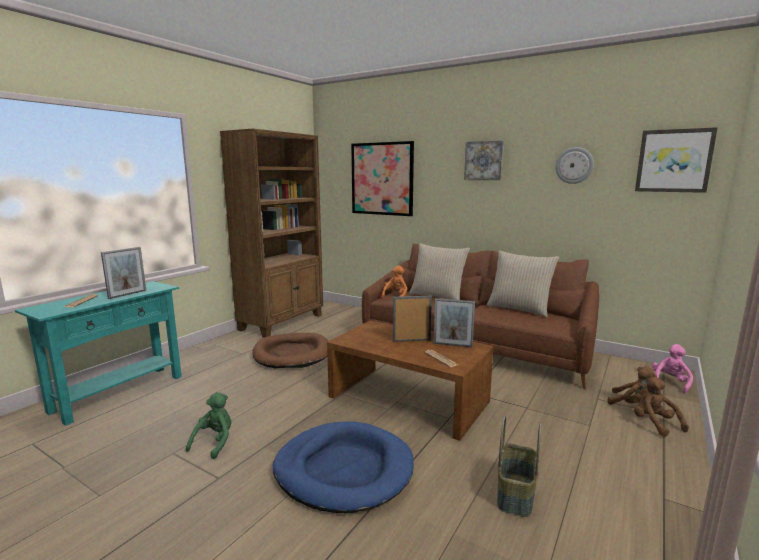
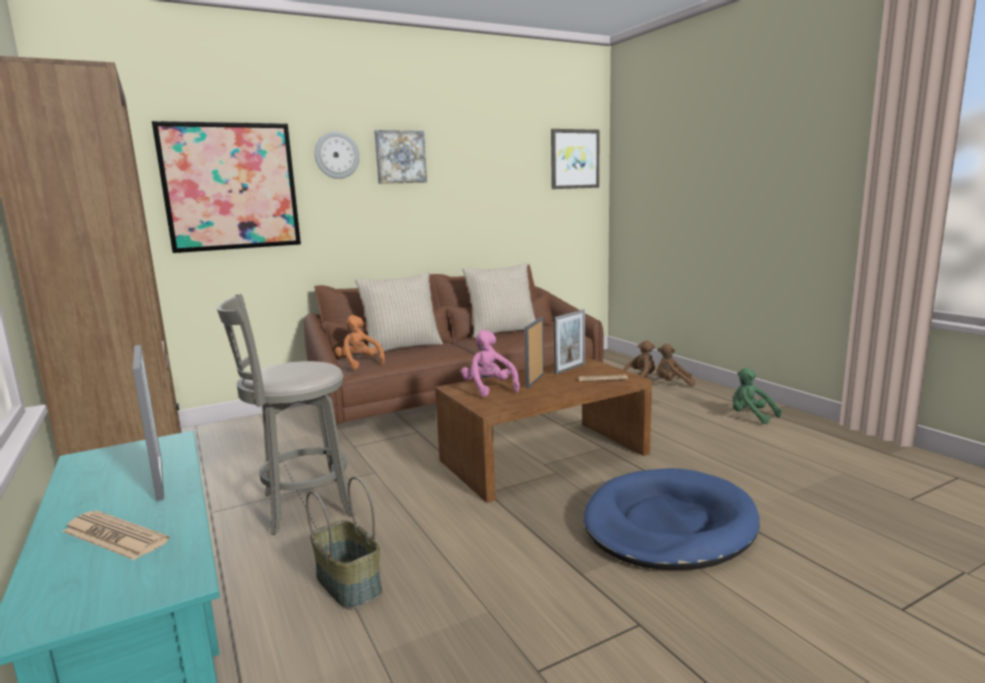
camera: 60 degrees left, 0 degrees up
green plush toy [186,392,231,459] -> green plush toy moved to [733,368,782,424]
brown dog bed [253,333,328,369] -> grey stool [217,294,355,535]
basket [497,415,541,517] -> basket moved to [306,476,382,609]
wall clock [555,147,594,184] -> wall clock moved to [314,132,360,179]
pink plush toy [652,344,693,393] -> pink plush toy moved to [461,330,520,397]

